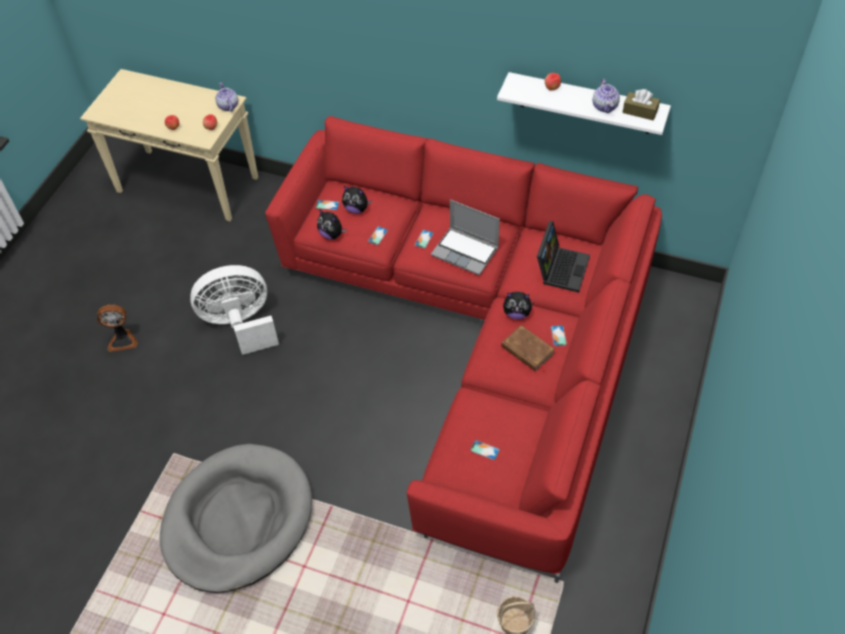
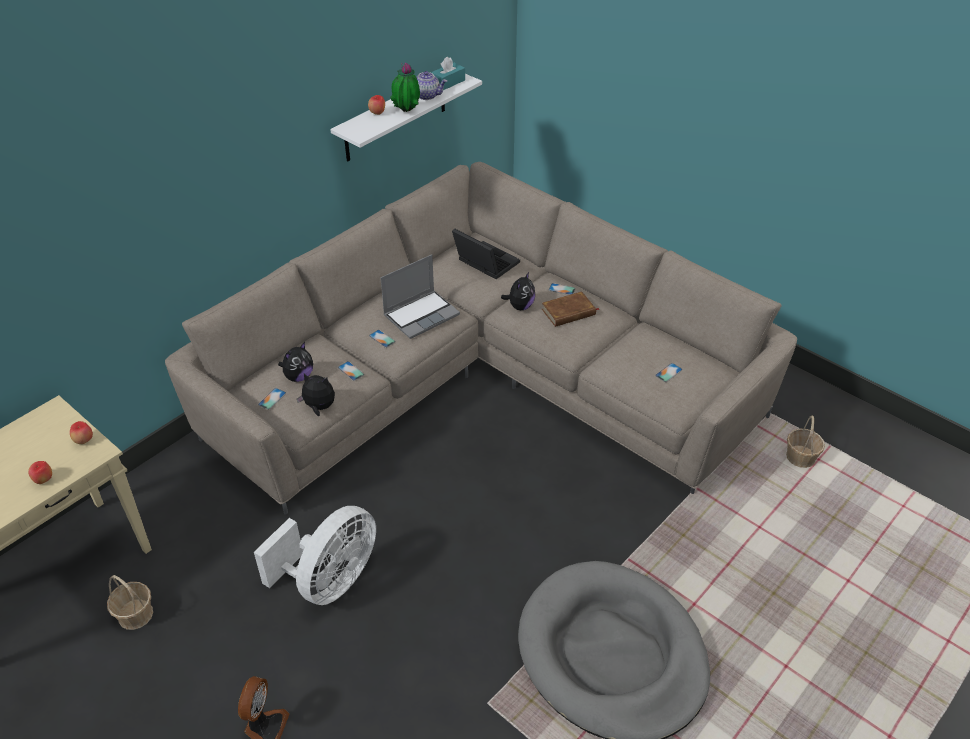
camera: 70 degrees left, 10 degrees down
white fan [190,265,279,355] -> white fan turned 150 degrees counterclockwise [254,506,376,605]
teapot [215,83,238,112] -> none
red sofa [265,116,662,583] -> beige sofa [165,162,797,515]
plush toy [317,209,347,240] -> plush toy turned 135 degrees counterclockwise [297,373,335,416]
brown tissue box [622,89,660,120] -> turquoise tissue box [431,56,465,90]
none -> basket [107,575,153,630]
none -> potted plant [390,63,420,112]

